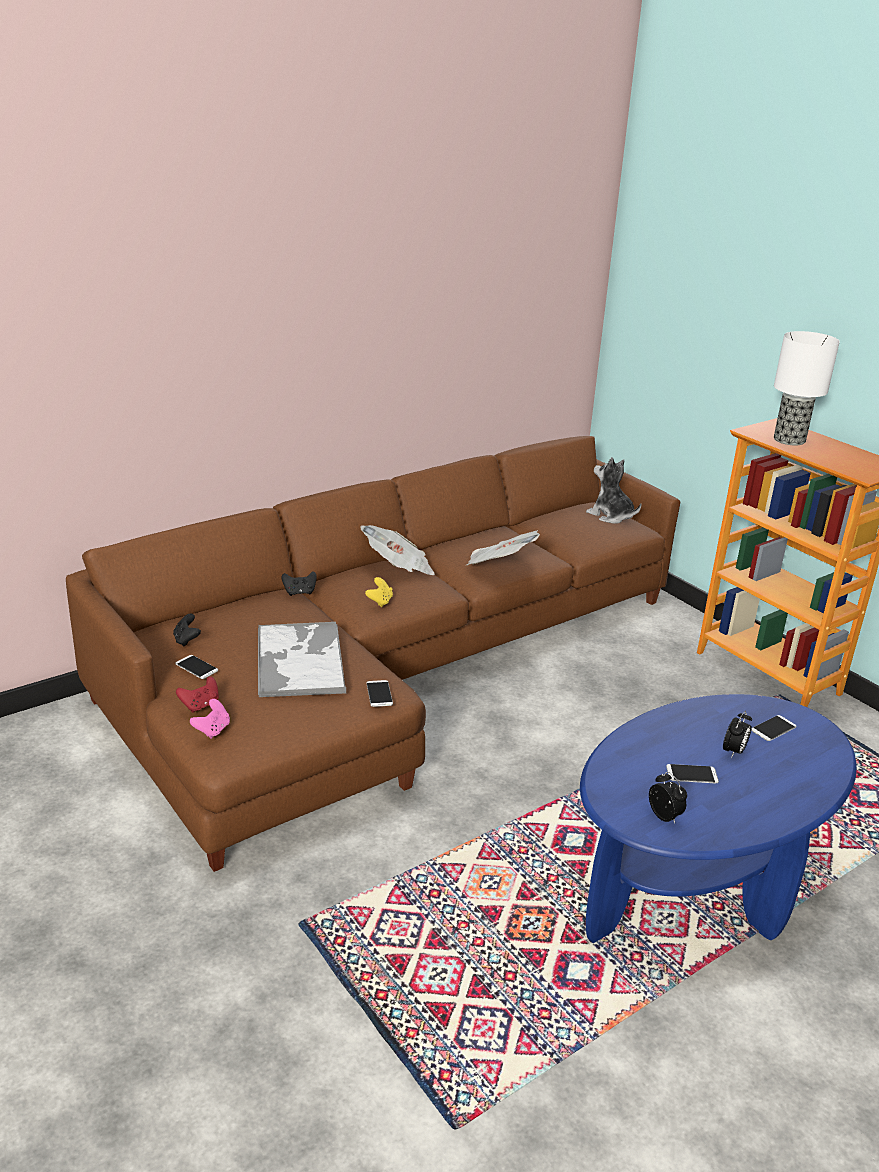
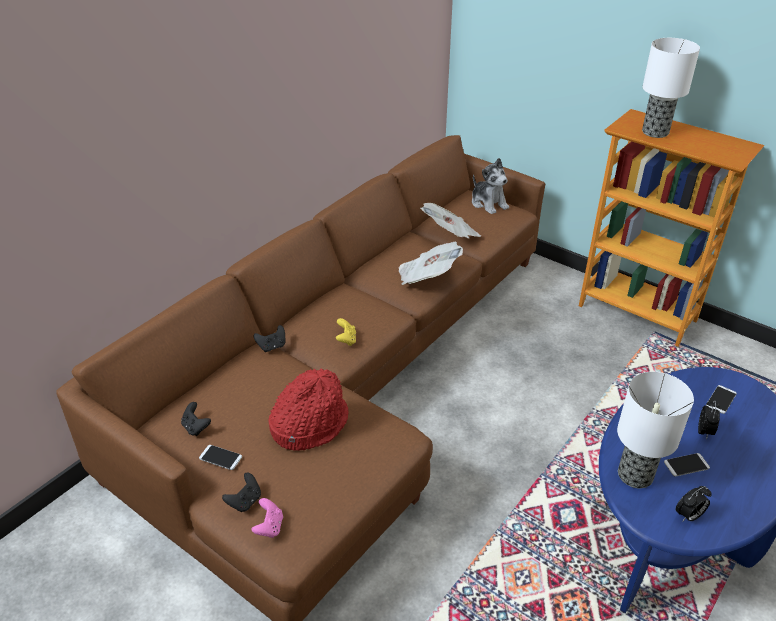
camera: 15 degrees left, 10 degrees up
red game controller [176,676,219,713] -> black game controller [222,473,261,512]
tray [258,622,346,697] -> red hat [268,369,348,451]
newspaper [360,525,435,575] -> newspaper moved to [420,203,481,238]
phone [366,680,393,707] -> none
plush toy [586,457,642,524] -> plush toy turned 150 degrees counterclockwise [472,158,509,214]
alarm clock [649,772,687,823] -> alarm clock turned 105 degrees clockwise [675,486,712,522]
none -> table lamp [617,372,694,488]

